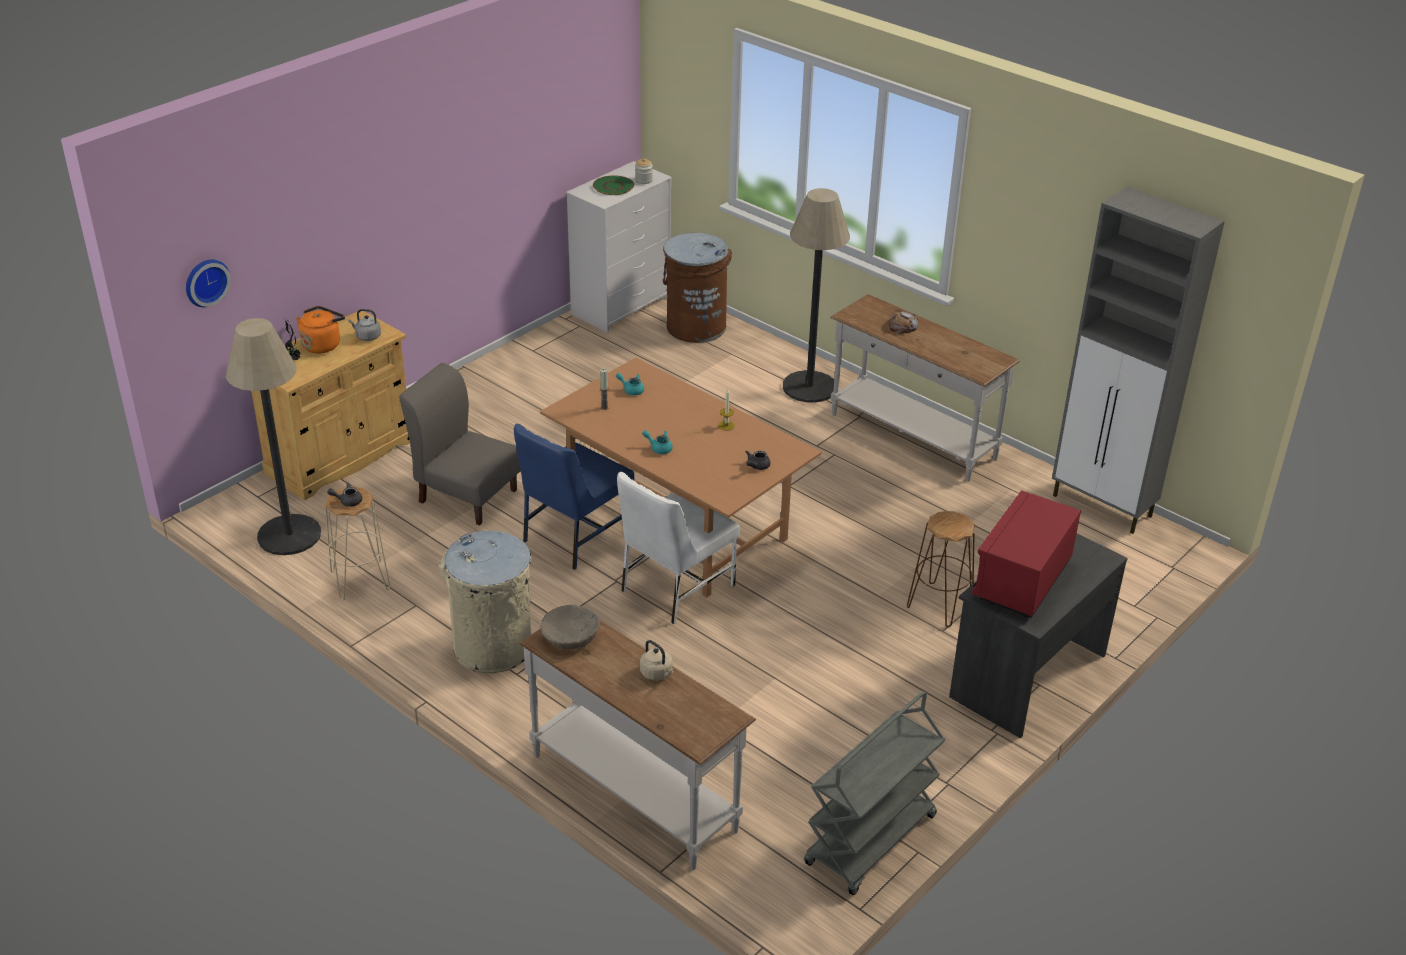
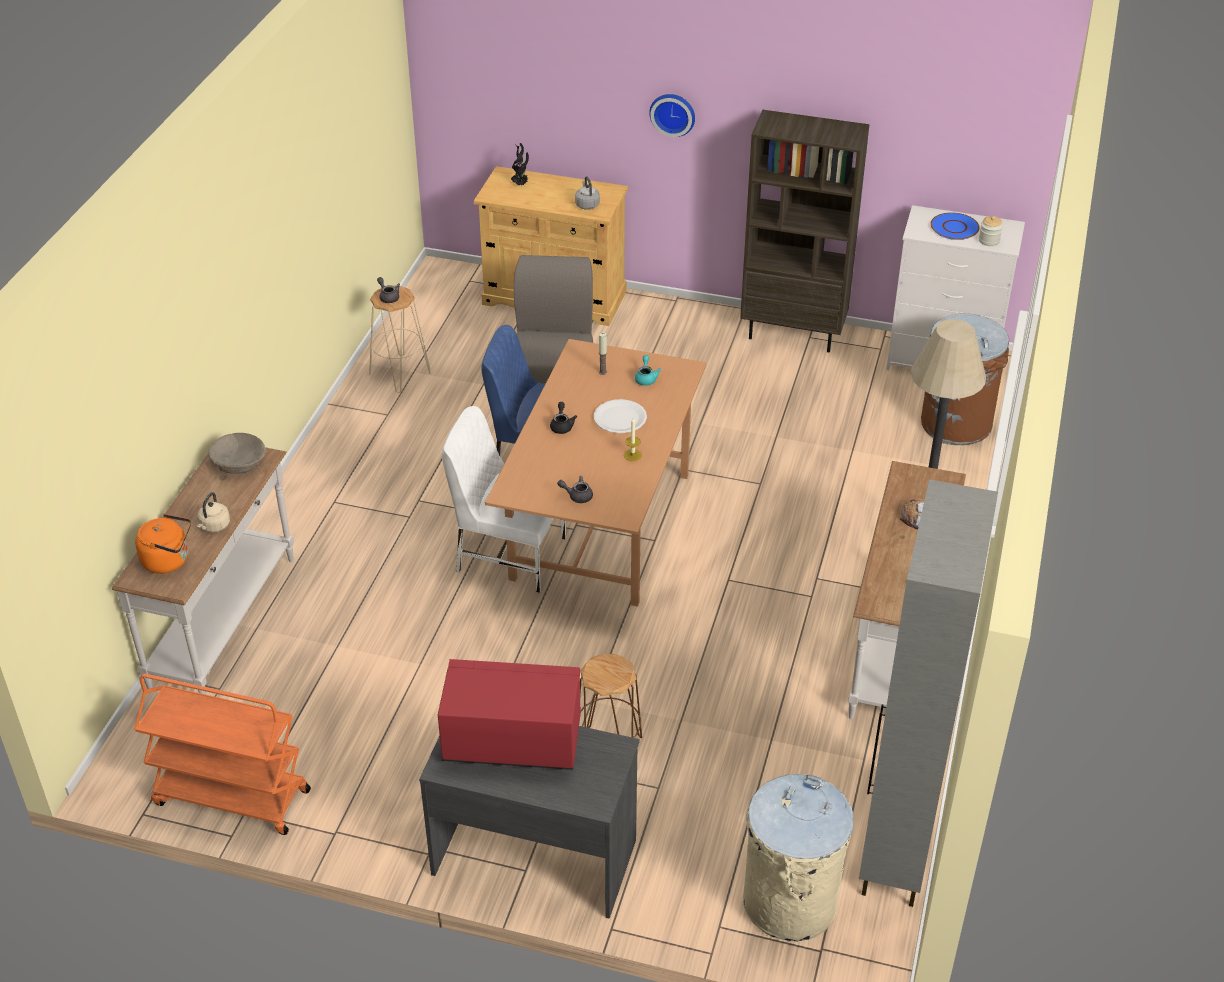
camera: 65 degrees right, 5 degrees up
wall clock [186,259,231,307] -> wall clock moved to [649,94,695,137]
floor lamp [226,318,321,555] -> none
orange kettle [296,306,345,354] -> orange kettle moved to [135,514,191,574]
beige trash can [438,531,531,673] -> beige trash can moved to [743,774,853,941]
green plate [593,175,634,195] -> blue plate [930,212,980,240]
turquoise teapot [642,430,673,454] -> black teapot [550,402,577,434]
grey cart [804,691,945,895] -> orange cart [134,674,311,835]
none -> white plate [594,399,647,433]
none -> brown bookcase [740,110,869,352]

